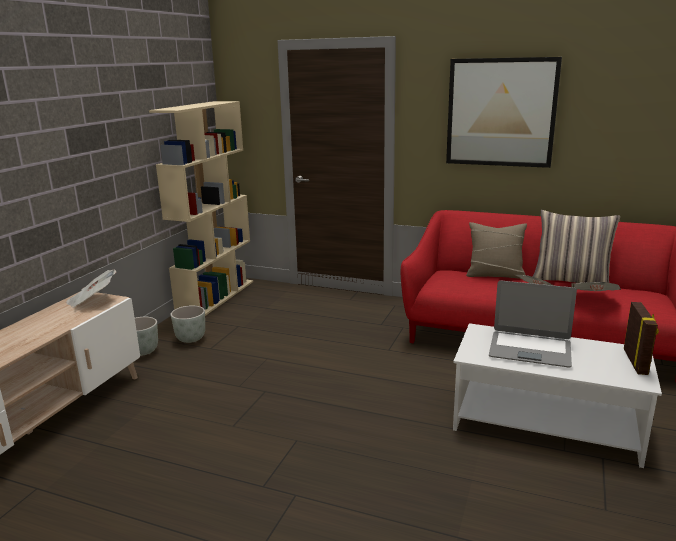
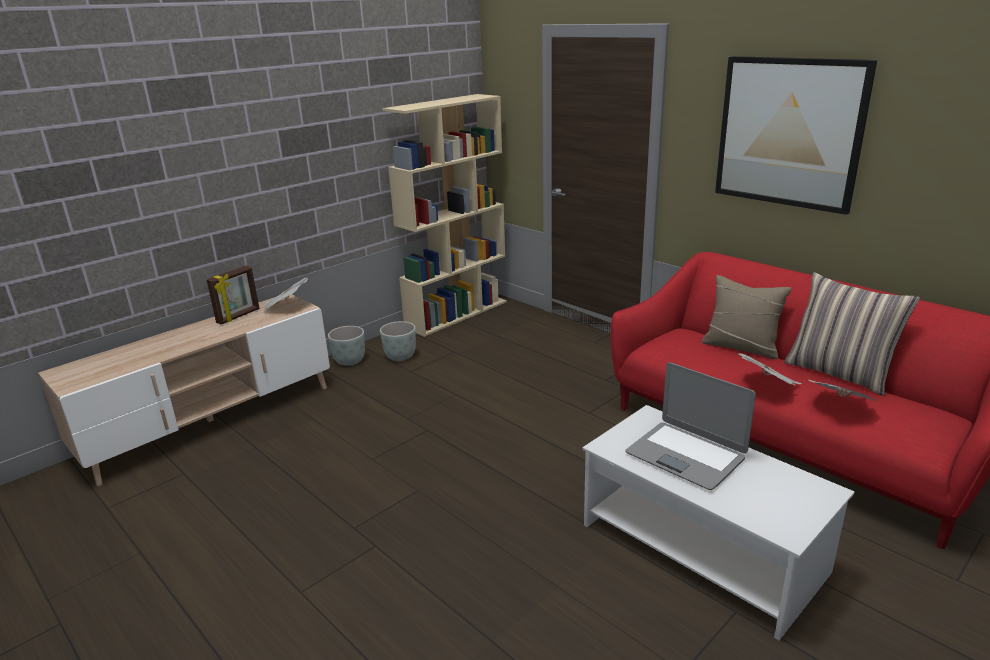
camera: 25 degrees right, 5 degrees up
picture frame [624,302,659,375] -> picture frame moved to [207,265,260,324]

